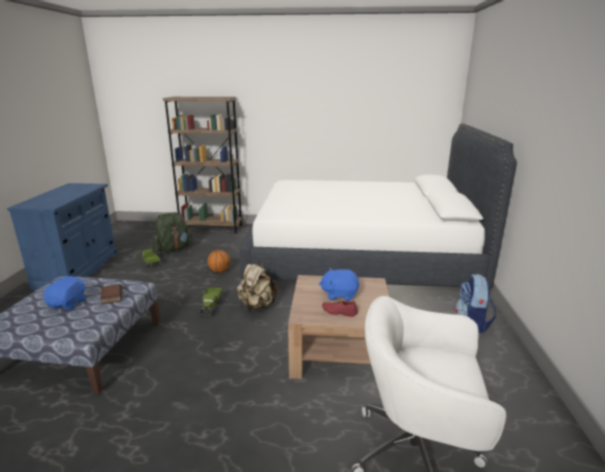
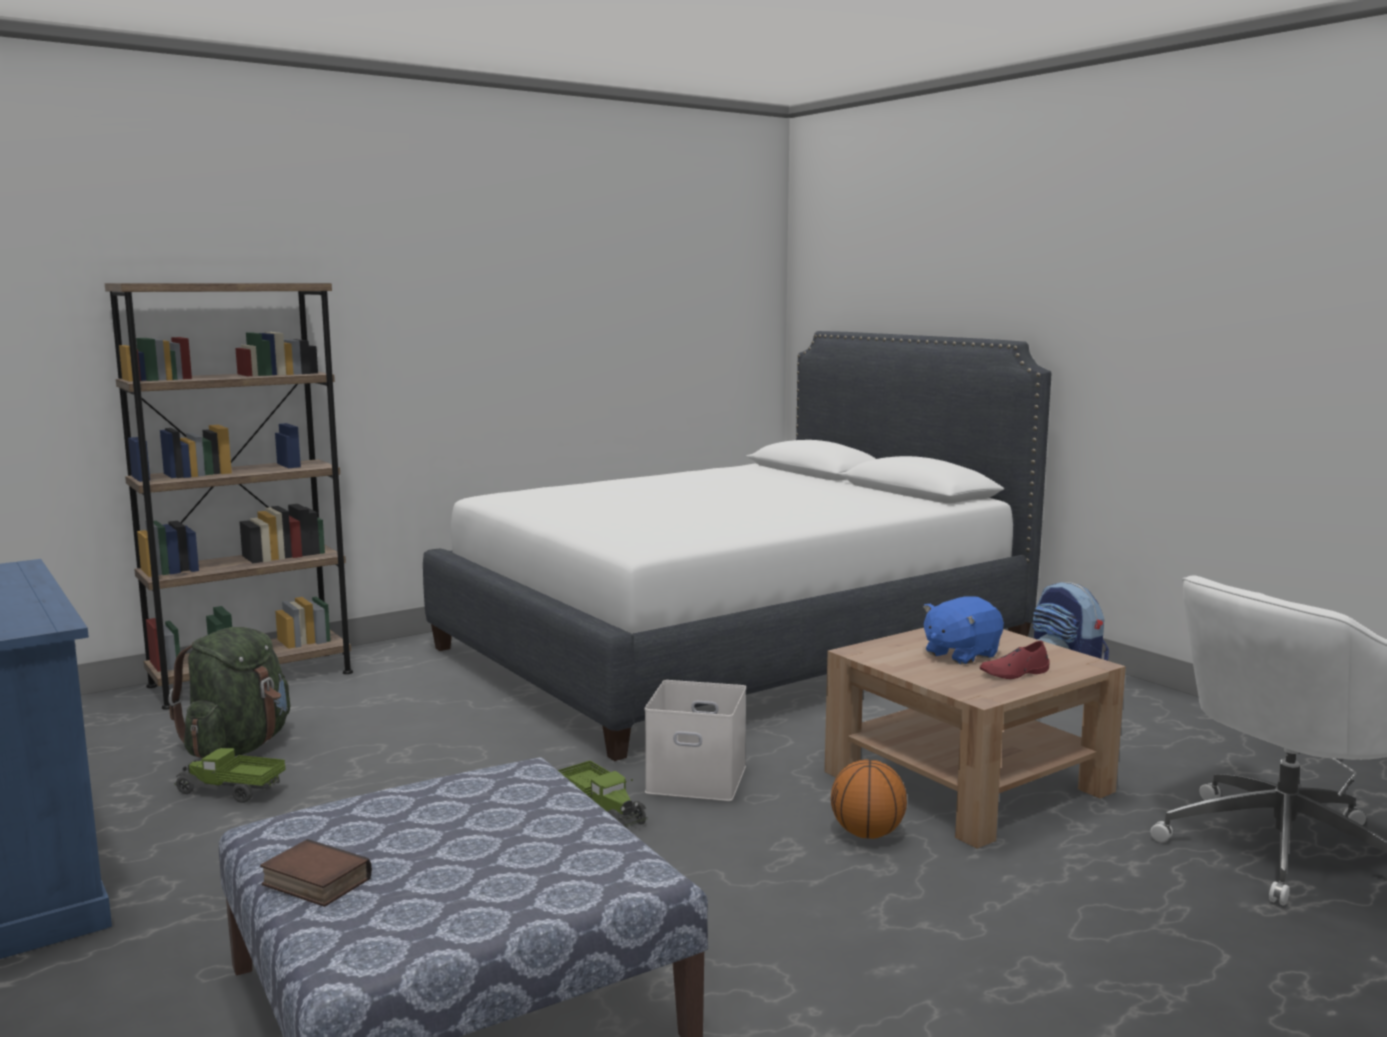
camera: 40 degrees left, 10 degrees down
blue plush toy [44,276,86,310] -> none
book [100,284,122,305] -> book moved to [260,839,372,907]
basketball [207,250,230,273] -> basketball moved to [831,759,907,839]
beige backpack [237,261,277,312] -> white storage box [644,680,746,801]

